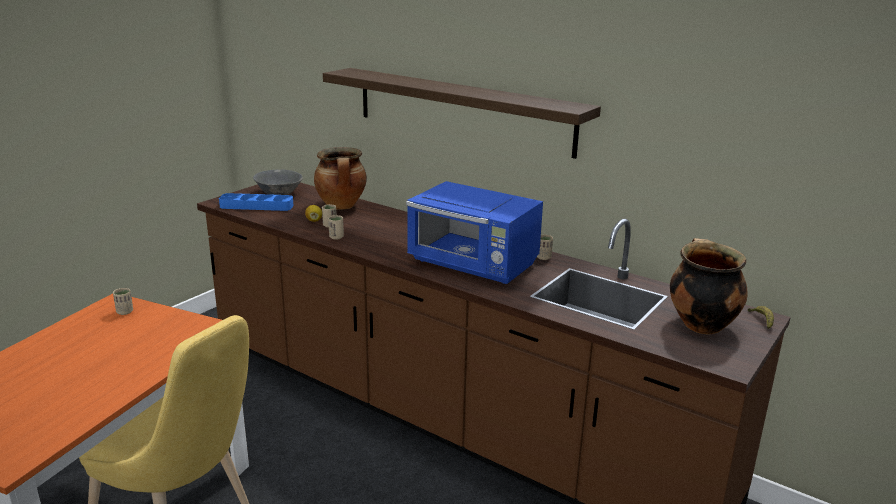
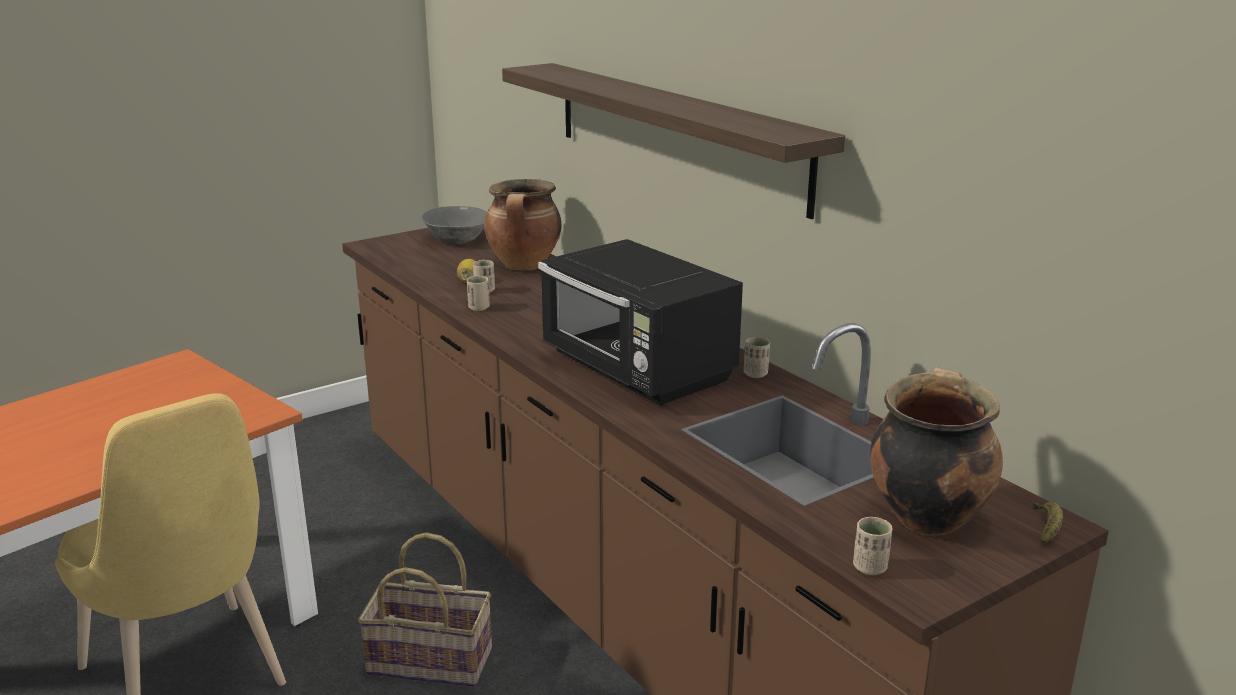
camera: 20 degrees right, 0 degrees up
beige cup [113,288,133,315] -> beige cup moved to [853,517,892,575]
blue tray [219,193,293,211] -> none
blue microwave [406,181,543,284] -> black microwave [538,239,743,406]
none -> basket [358,532,492,687]

